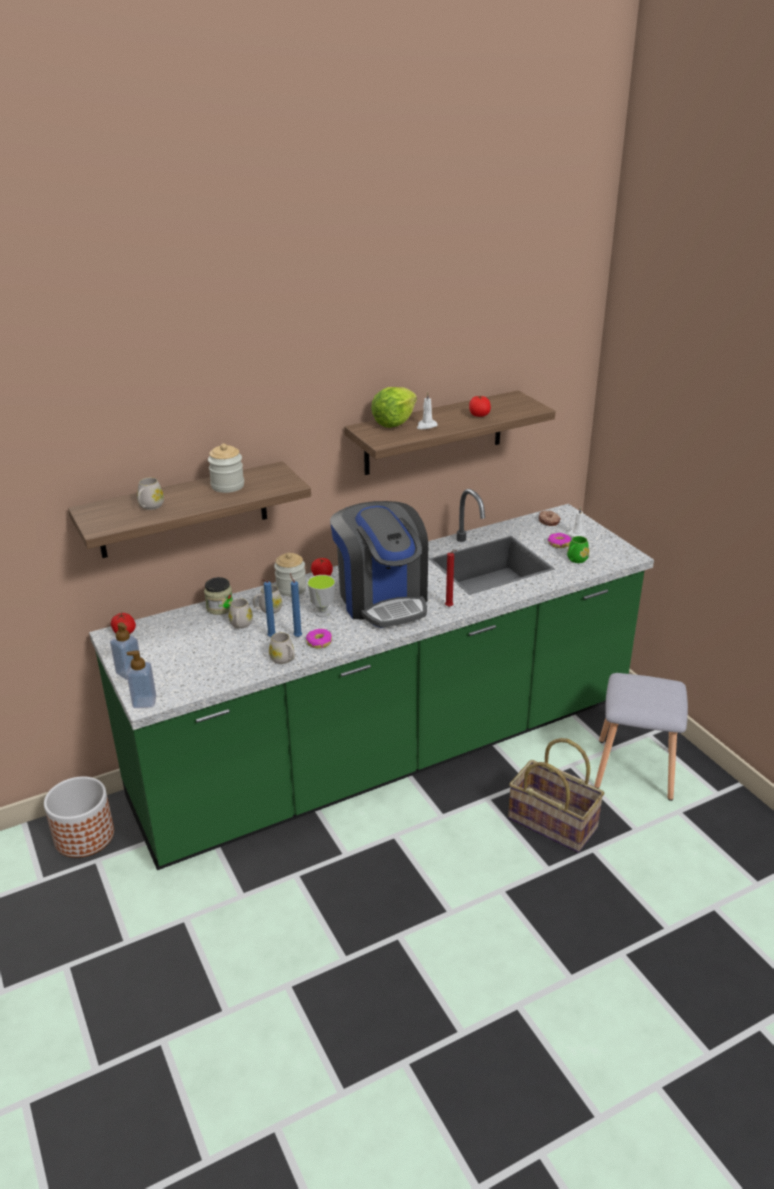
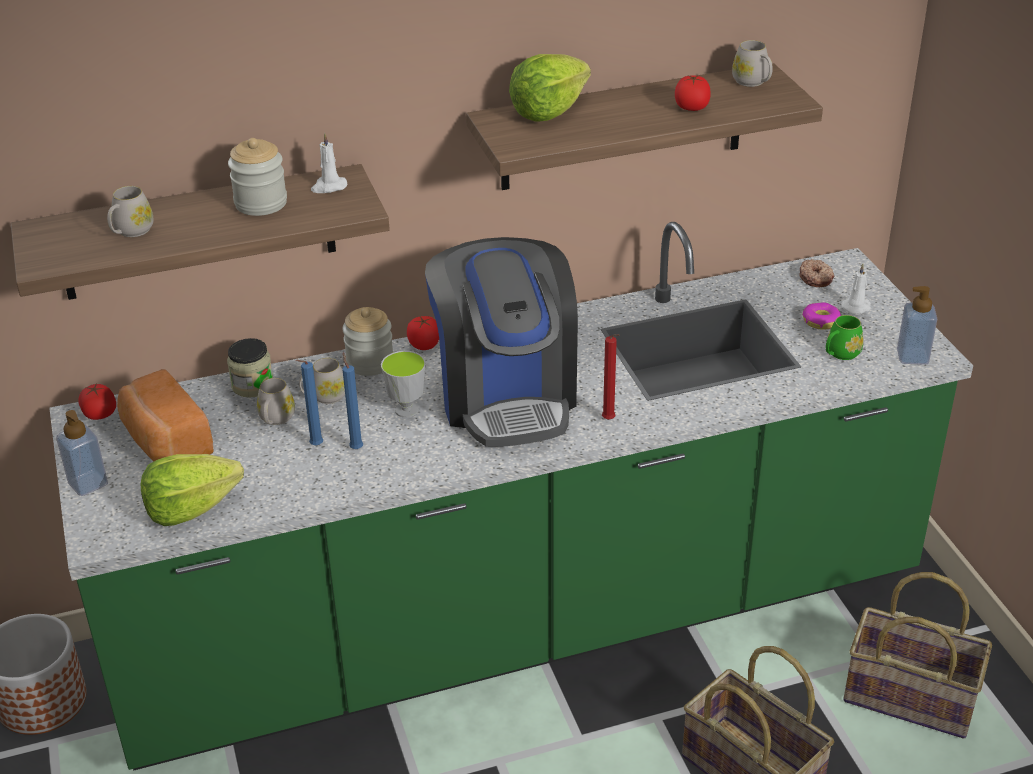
camera: 10 degrees right, 5 degrees up
soap dispenser [127,650,156,708] -> soap dispenser moved to [897,286,937,365]
white mug [269,632,295,664] -> white mug moved to [732,40,773,87]
donut [306,629,332,649] -> none
white candle [417,392,437,429] -> white candle moved to [311,133,348,193]
grey stool [594,673,688,801] -> basket [843,572,992,738]
none -> bread [117,369,213,461]
none -> lettuce [141,454,244,526]

